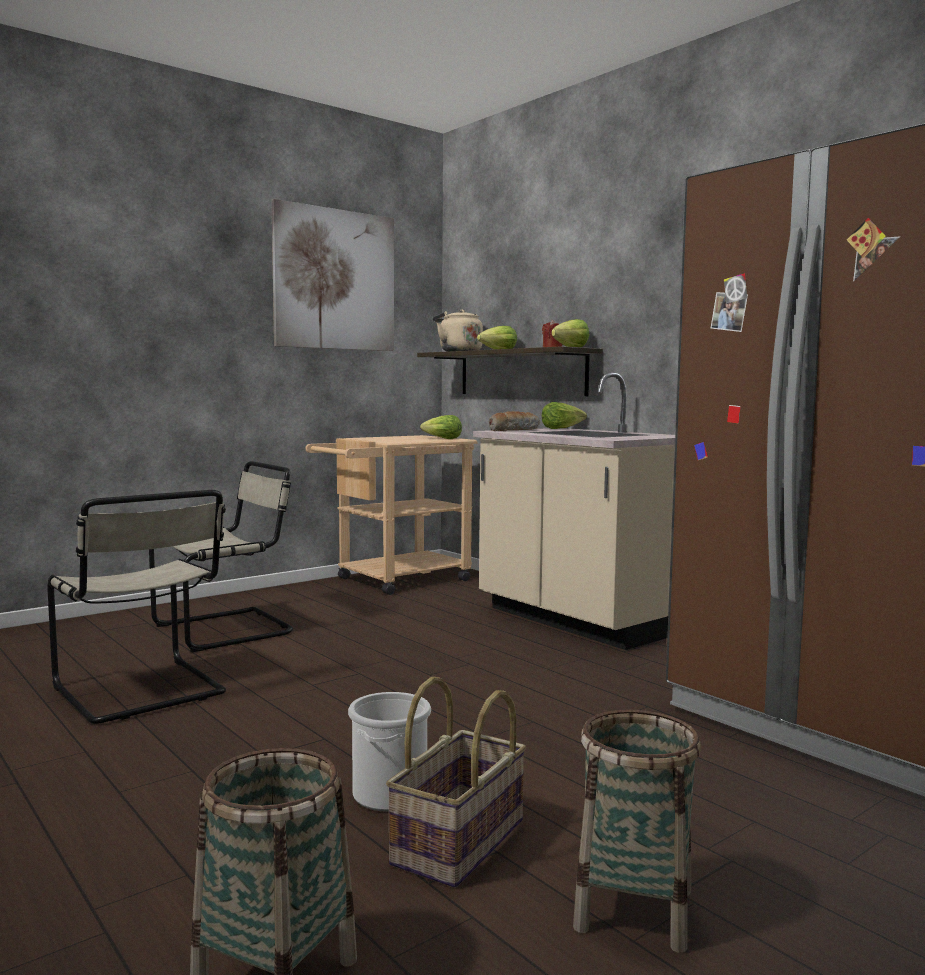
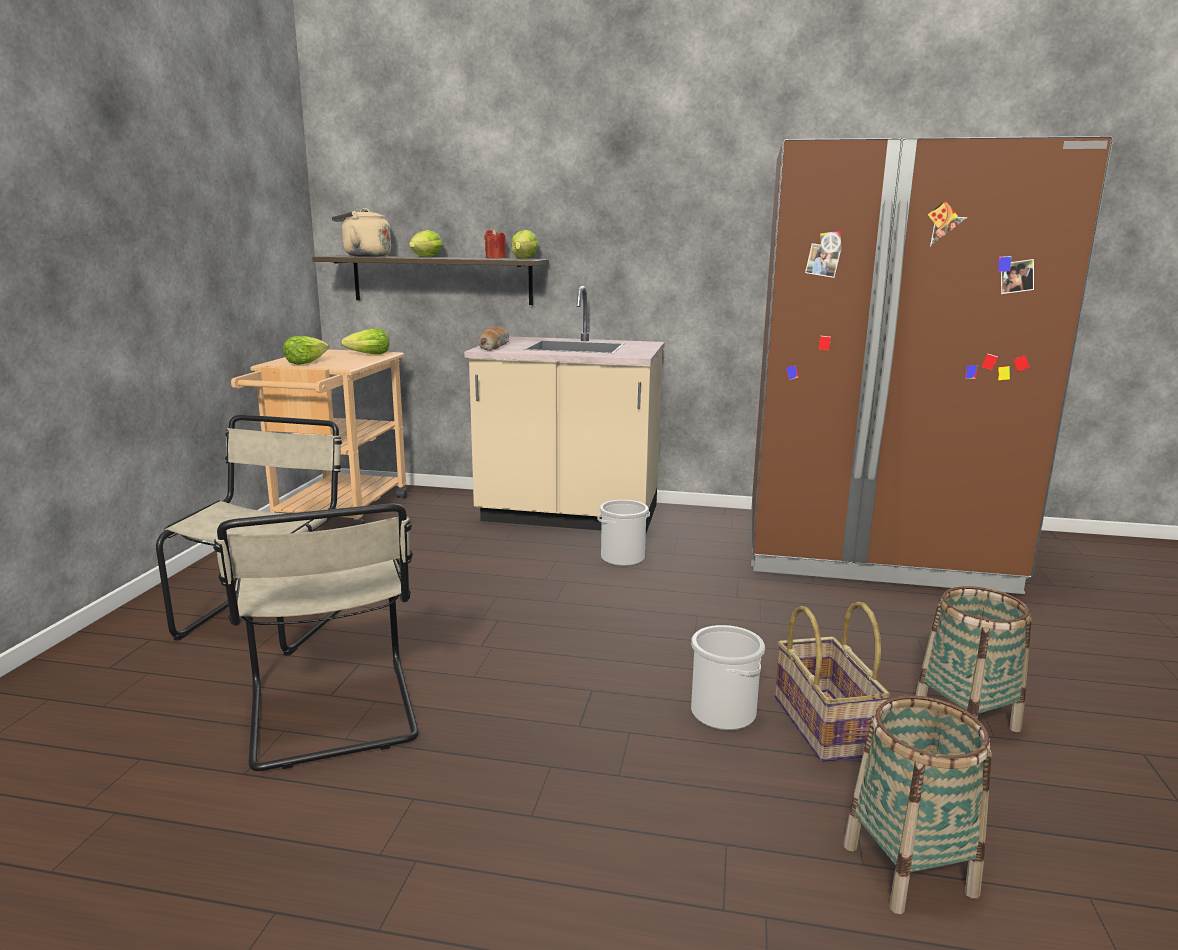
camera: 40 degrees left, 10 degrees up
beige chair [47,490,226,724] -> beige chair turned 60 degrees clockwise [213,503,418,771]
picture [271,199,394,351] -> none
lettuce [542,402,587,429] -> lettuce moved to [283,336,329,365]
none -> bucket [597,500,650,566]

